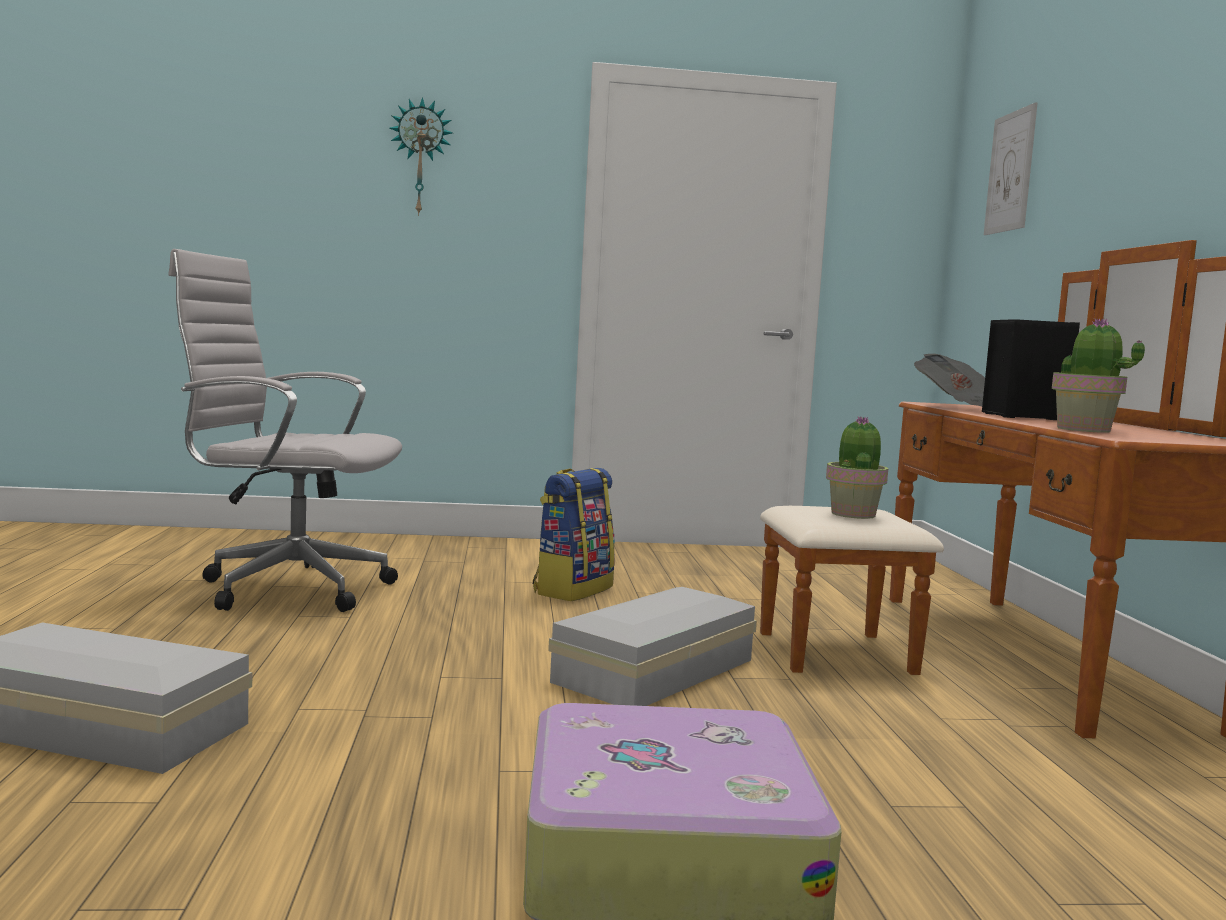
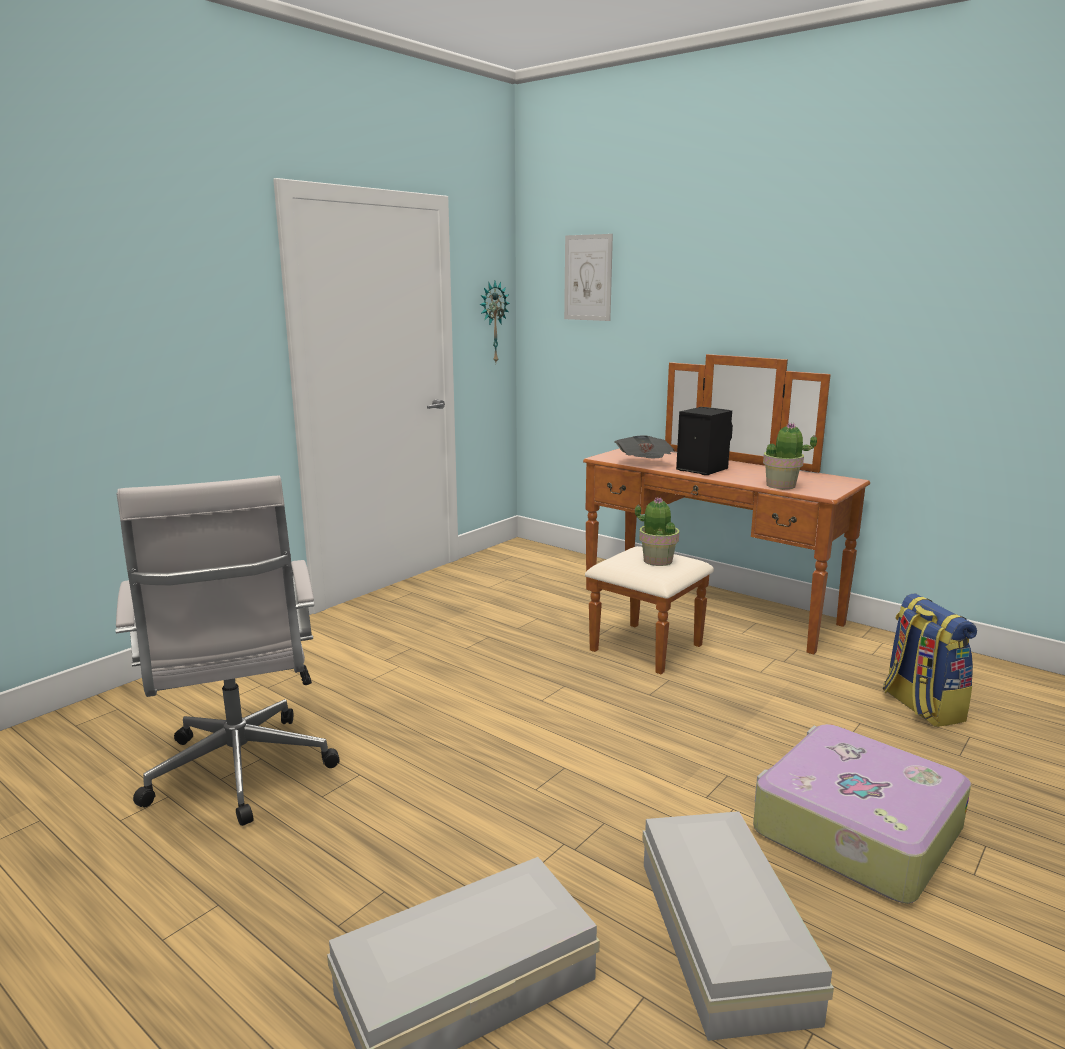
camera: 45 degrees left, 10 degrees up
white office chair [168,249,402,612] -> white office chair turned 75 degrees counterclockwise [115,475,340,826]
wall clock [389,97,453,216] -> wall clock moved to [480,281,510,362]
backpack [533,468,615,601] -> backpack moved to [883,594,977,727]
white storage box [548,587,757,706] -> white storage box moved to [642,811,834,1041]

